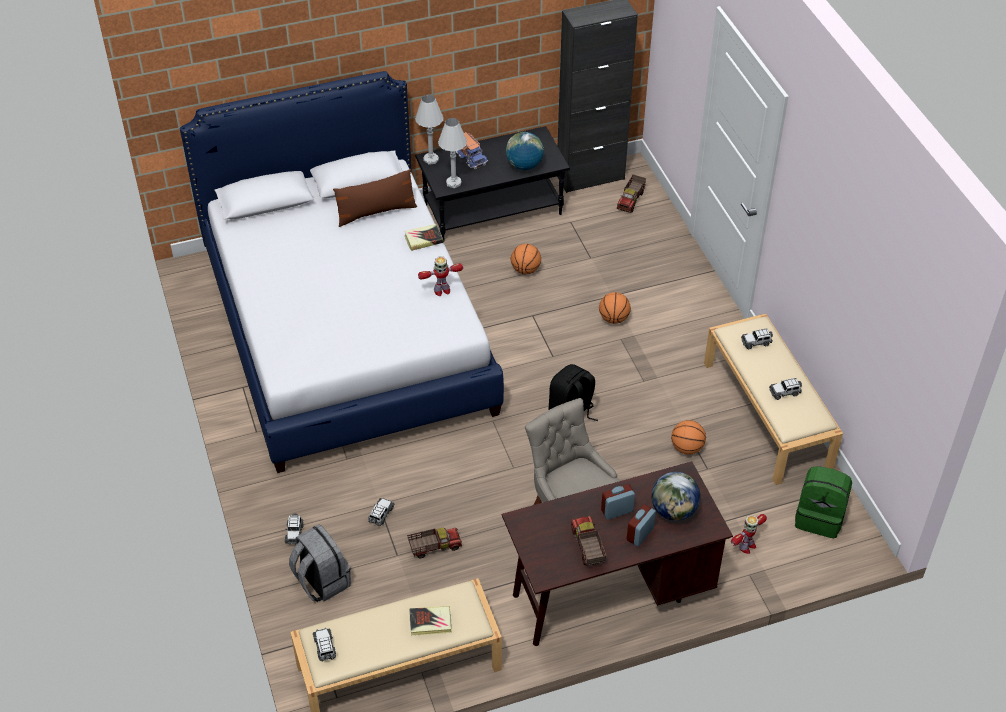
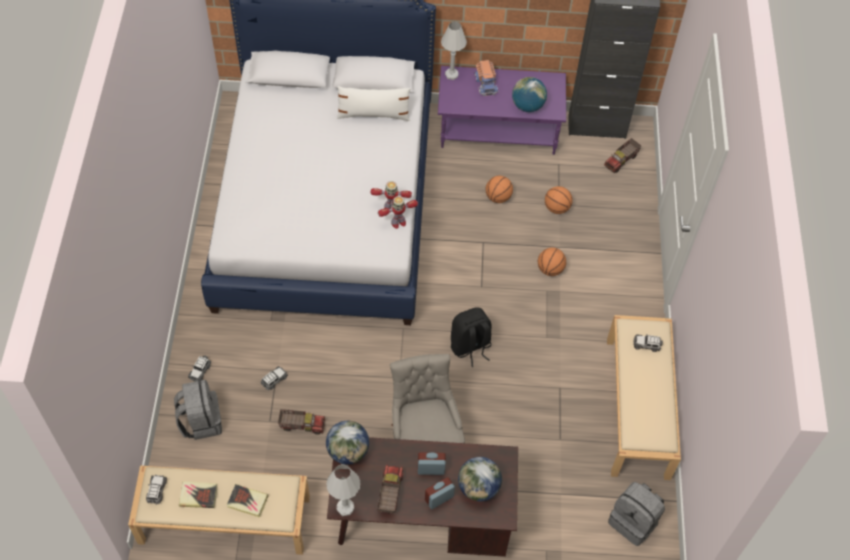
camera: 20 degrees right, 10 degrees up
brown pillow [333,169,418,227] -> white pillow [337,86,411,121]
book [405,224,443,251] -> book moved to [179,481,217,508]
black coffee table [415,126,570,242] -> purple coffee table [438,66,566,155]
white table lamp [438,118,467,188] -> white table lamp moved to [326,464,360,516]
basketball [671,420,706,455] -> basketball moved to [545,186,573,214]
toy robot [731,514,767,554] -> toy robot moved to [378,196,418,229]
toy car [769,378,802,400] -> none
green backpack [795,466,852,539] -> grey backpack [608,482,665,546]
none -> globe [326,421,369,465]

